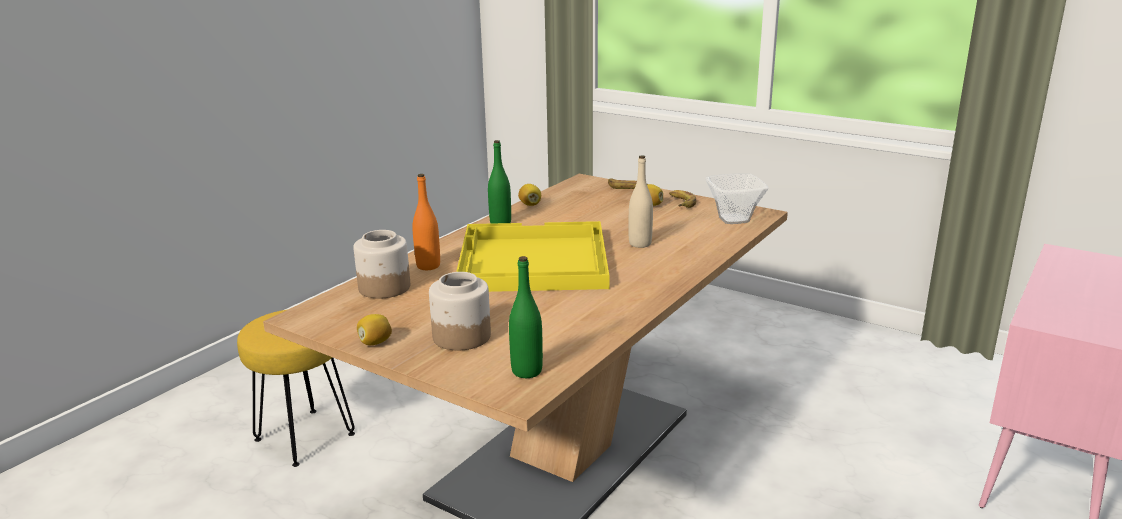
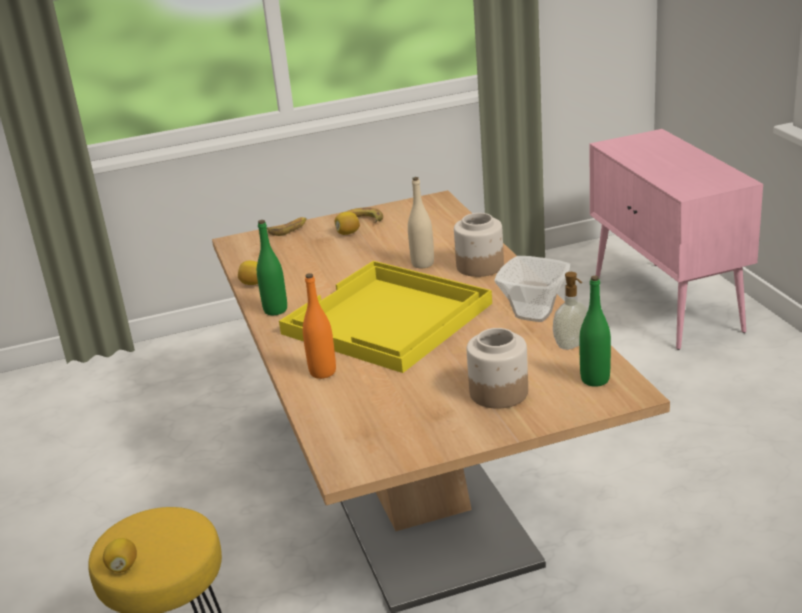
camera: 50 degrees left, 5 degrees up
jar [353,230,410,299] -> jar moved to [454,213,504,277]
lemon [357,314,392,345] -> lemon moved to [103,538,137,573]
bowl [706,173,768,224] -> bowl moved to [495,256,570,322]
none -> soap dispenser [553,272,588,350]

